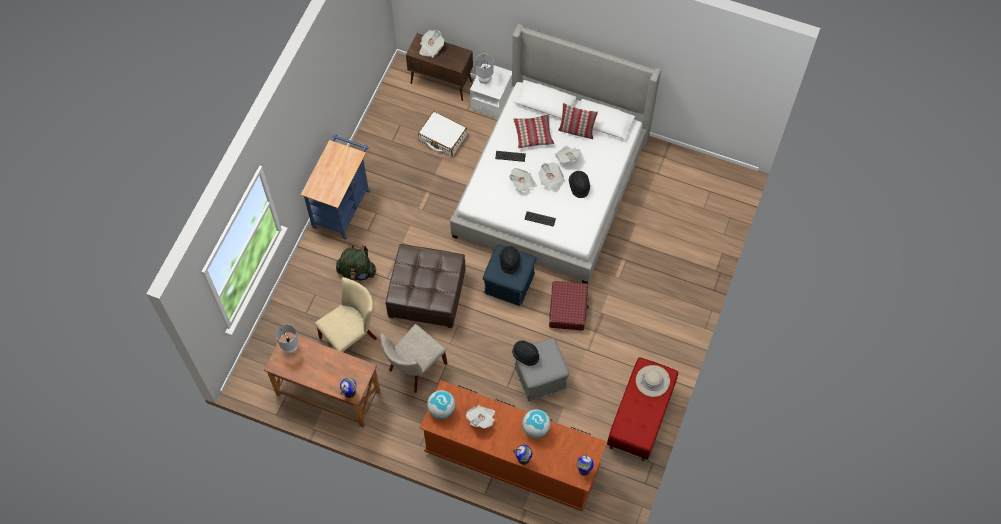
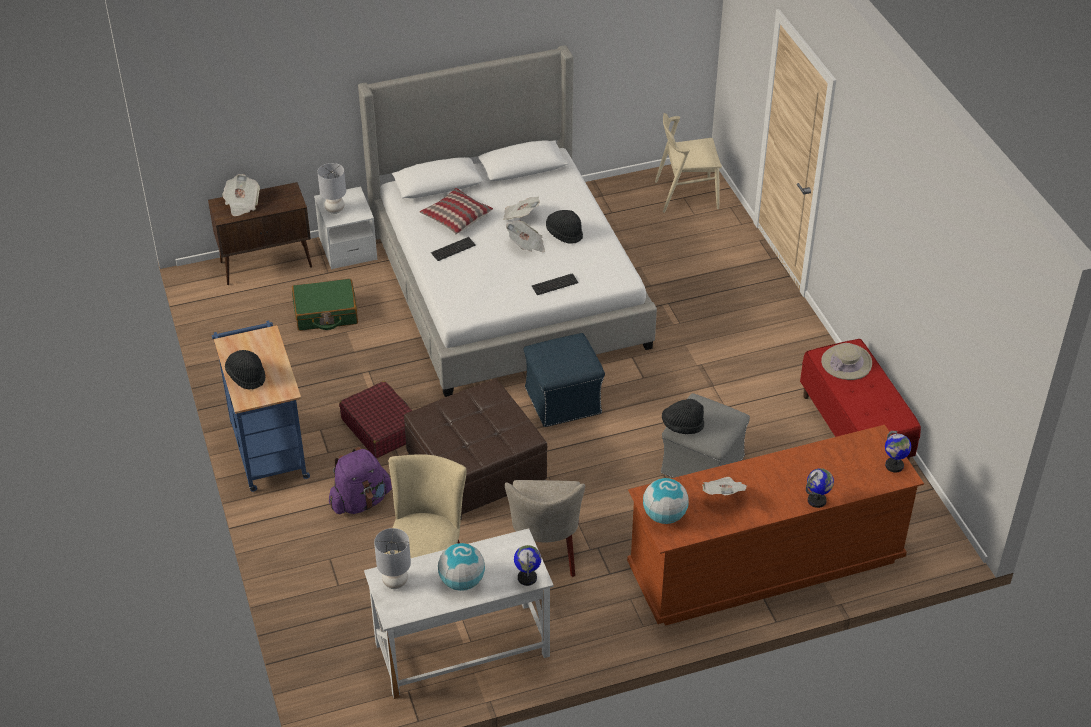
camera: 40 degrees left, 20 degrees down
brown desk [264,332,380,428] -> white desk [364,528,554,699]
green backpack [336,245,376,281] -> purple backpack [329,447,392,514]
white suitcase [418,111,467,157] -> green suitcase [292,279,358,331]
black hat [499,246,520,274] -> black hat moved to [225,350,265,389]
newspaper [509,168,537,191] -> none
globe [522,409,551,438] -> globe moved to [438,543,485,591]
red suitcase [549,281,589,331] -> red suitcase moved to [339,381,412,458]
pillow [558,103,598,139] -> none
none -> beige chair [655,113,722,213]

